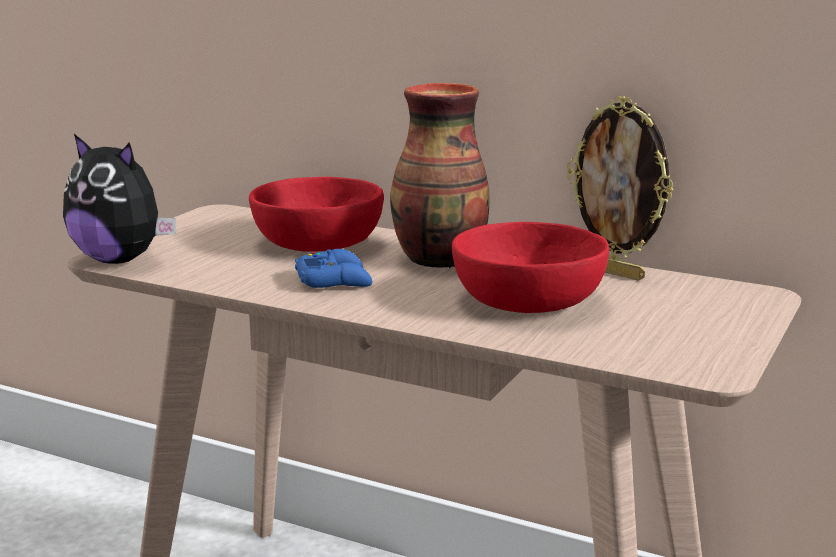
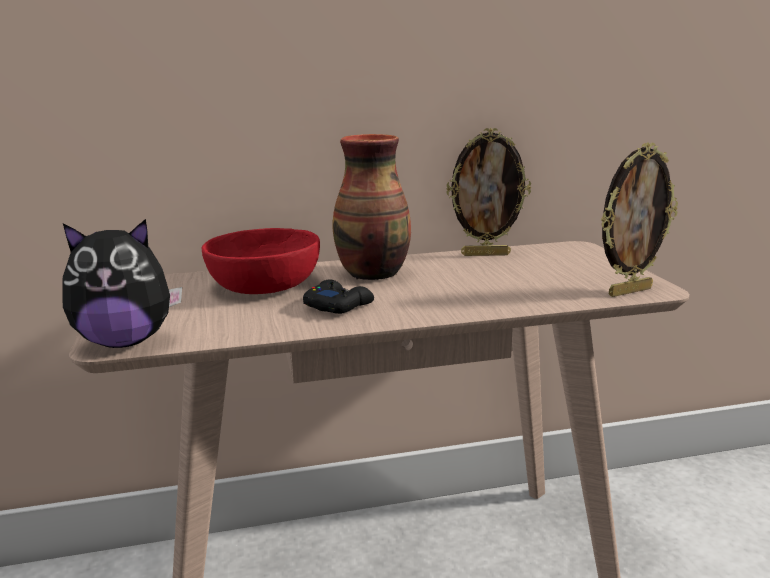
camera: 40 degrees left, 0 degrees up
blue game controller [295,249,372,288] -> black game controller [303,280,374,314]
red bowl [452,222,609,313] -> none
none -> picture frame [601,142,678,297]

